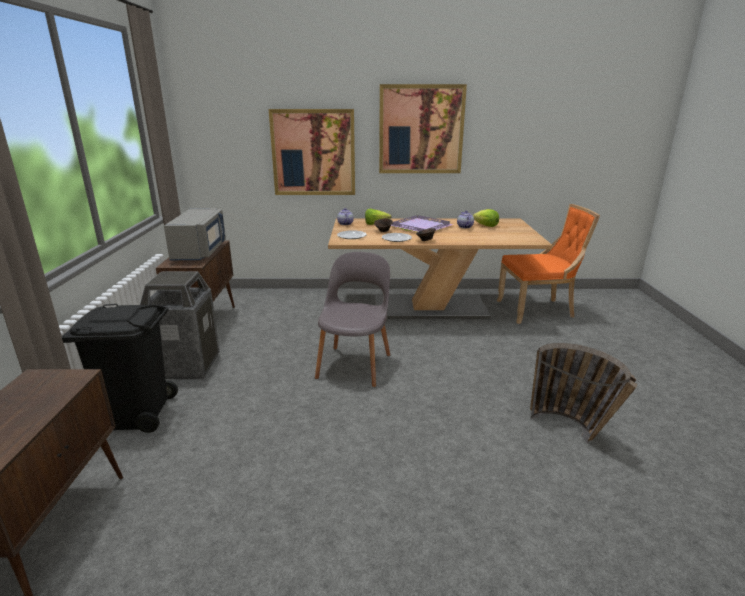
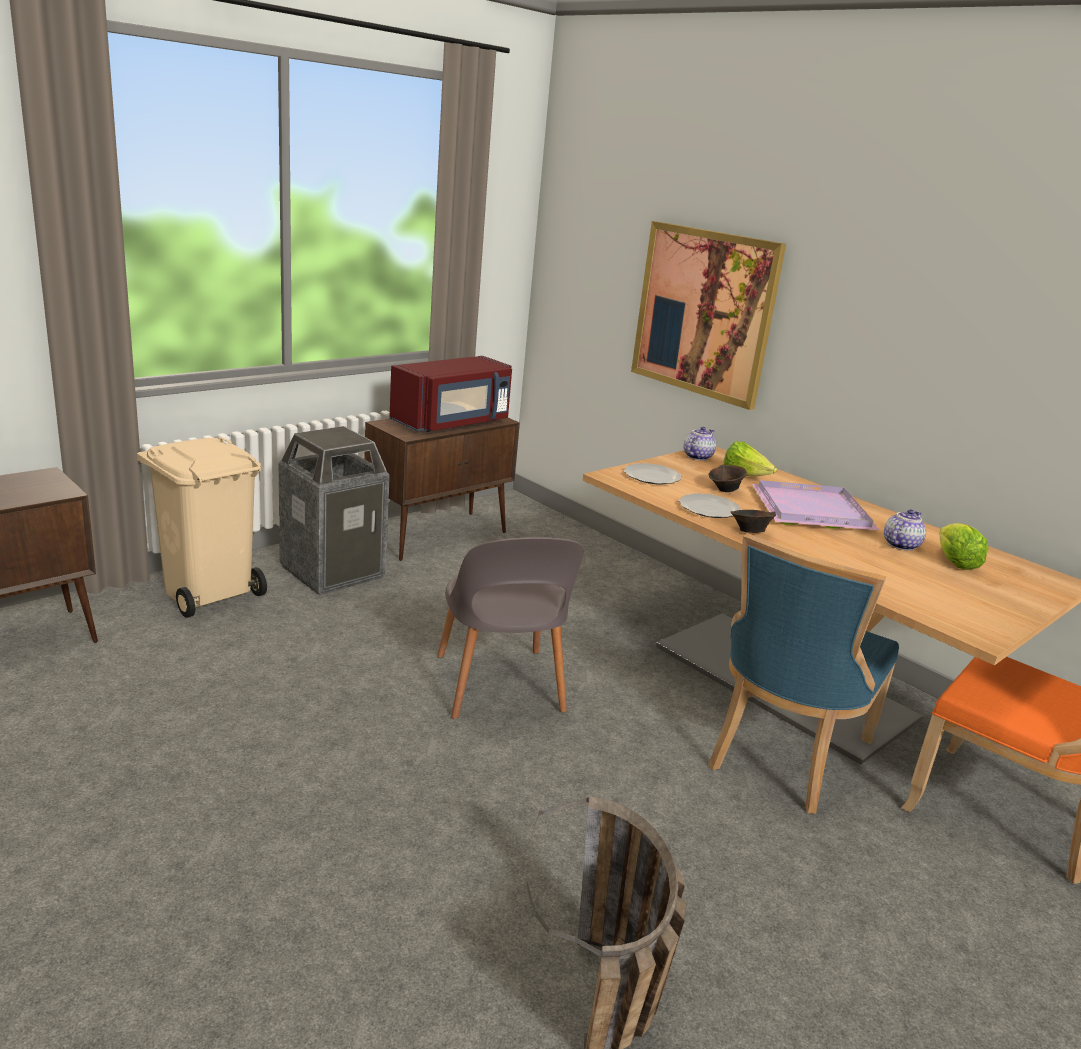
camera: 45 degrees right, 0 degrees up
black trash can [62,304,178,433] -> beige trash can [137,437,267,618]
grey microwave [164,208,226,260] -> red microwave [389,356,512,432]
grey chair [315,252,390,387] -> grey chair turned 105 degrees clockwise [437,537,584,719]
picture [379,84,467,173] -> none
none -> blue chair [708,533,899,814]

